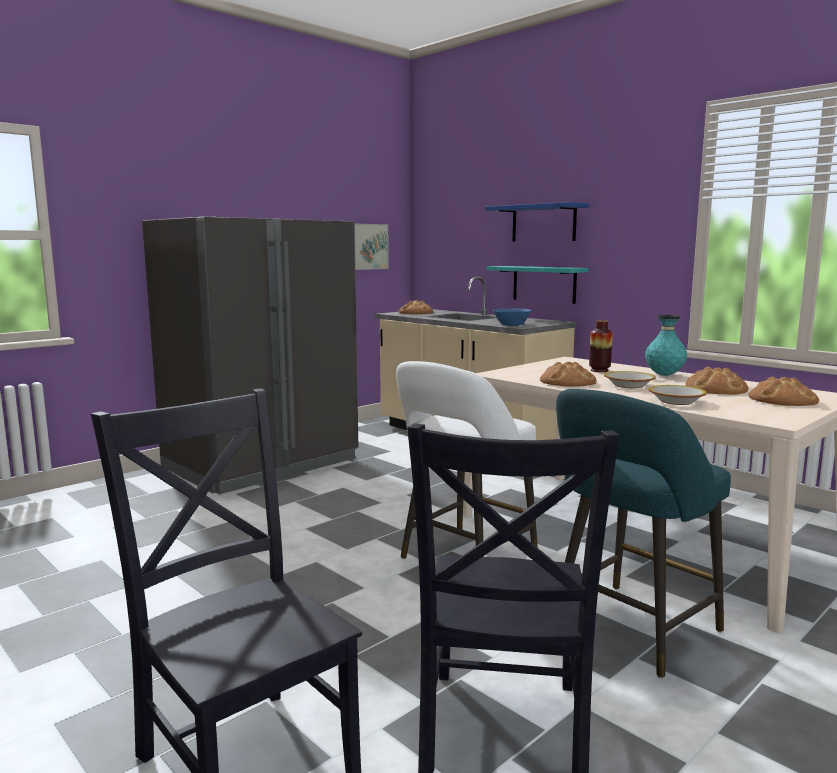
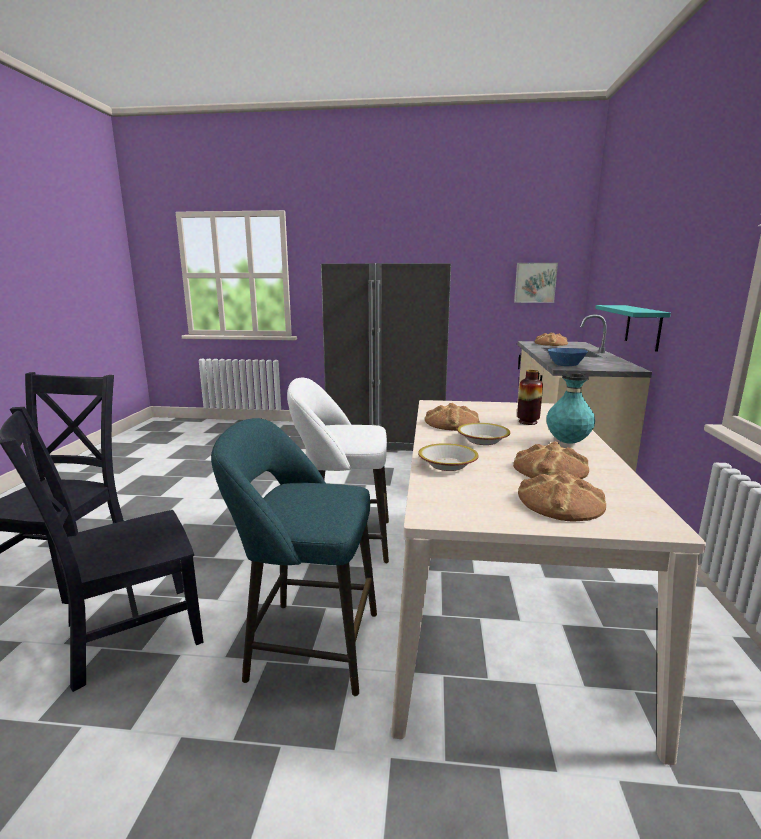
camera: 50 degrees right, 5 degrees up
blue shelf [485,202,589,241] -> none

